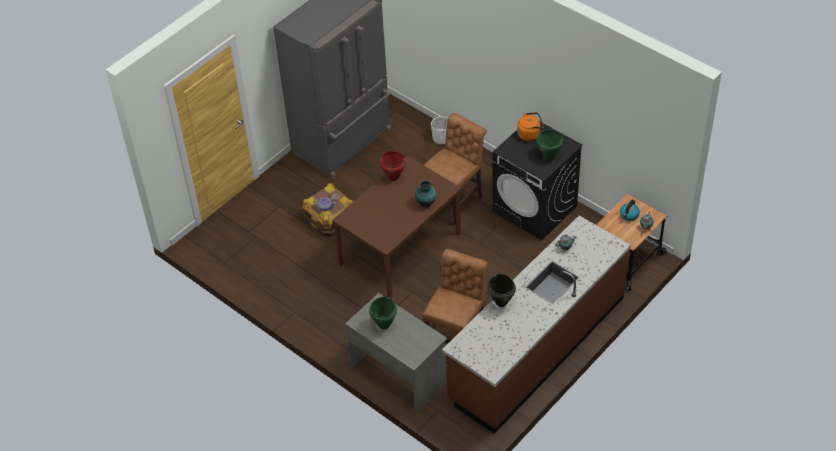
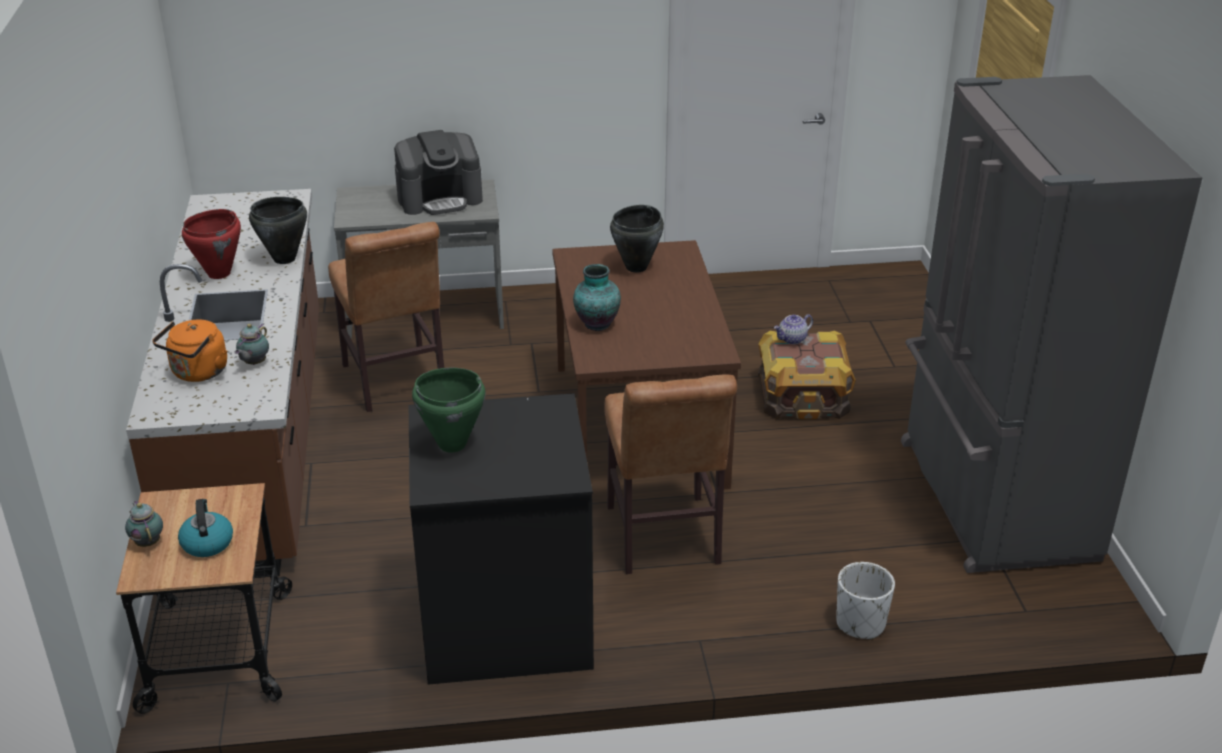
camera: 130 degrees right, 15 degrees down
green cooking pot [369,297,397,330] -> coffee machine [394,130,483,215]
red cooking pot [380,151,406,181] -> red cooking pot moved to [182,209,241,279]
orange kettle [517,112,544,141] -> orange kettle moved to [152,319,227,382]
none -> black cooking pot [610,205,664,273]

